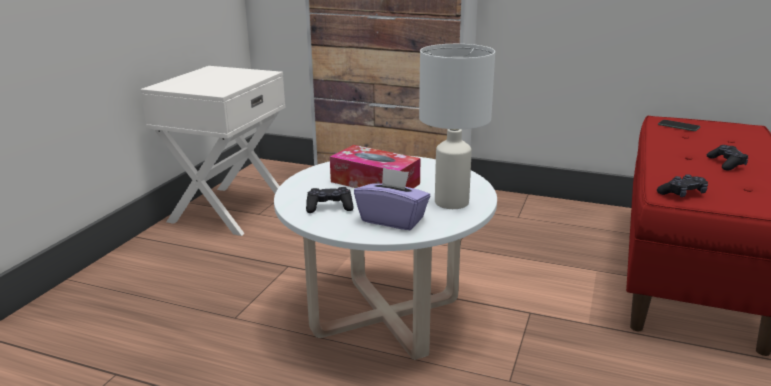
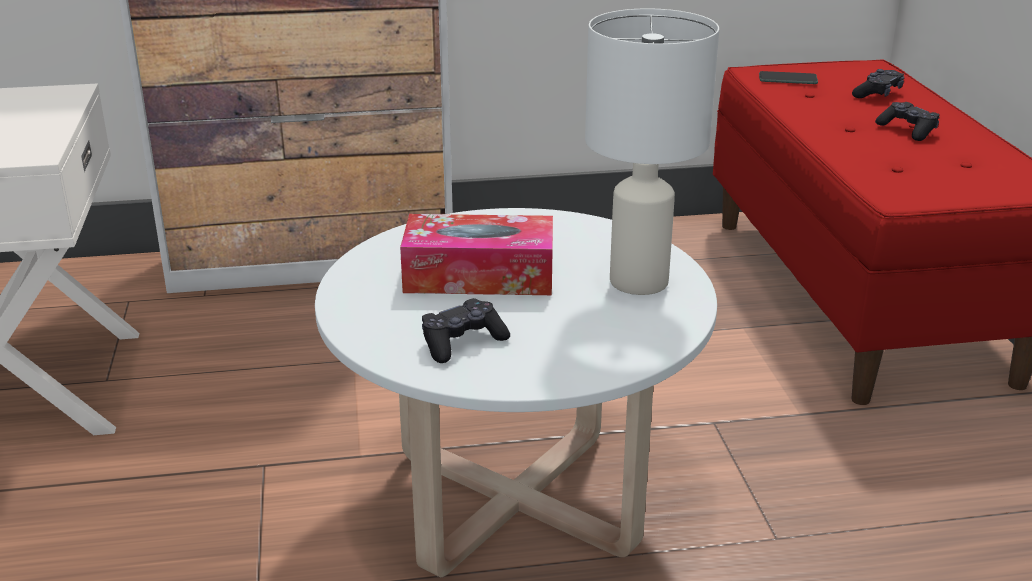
camera: 30 degrees left, 5 degrees up
purple tissue box [354,167,430,230] -> none
black game controller [657,174,708,197] -> black game controller moved to [852,69,904,98]

